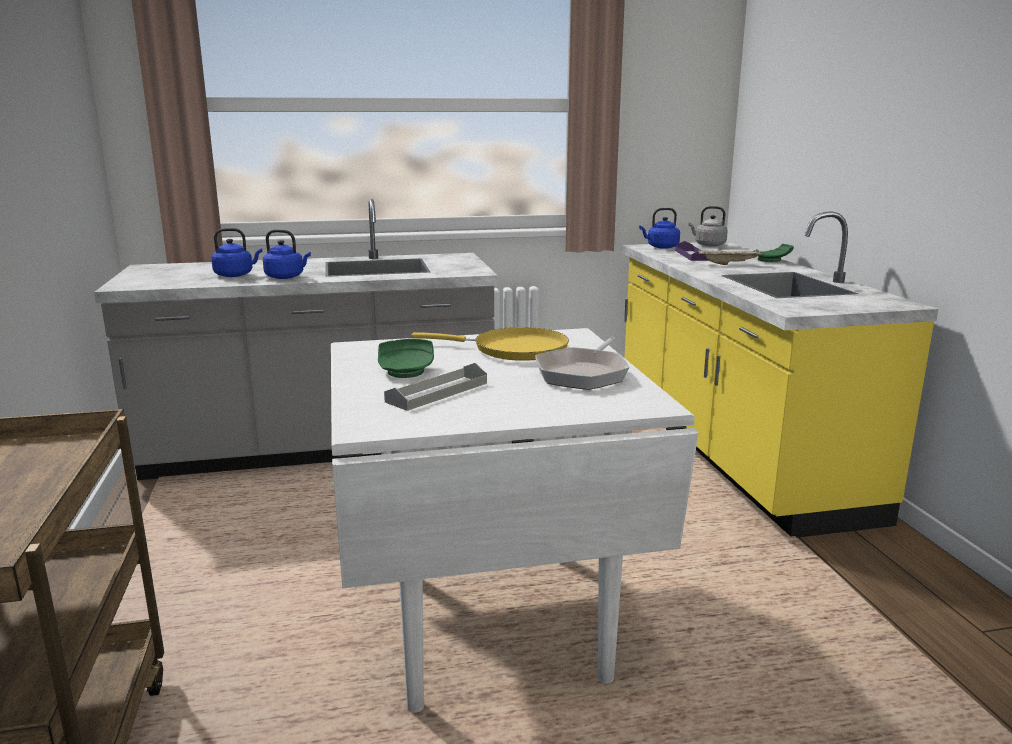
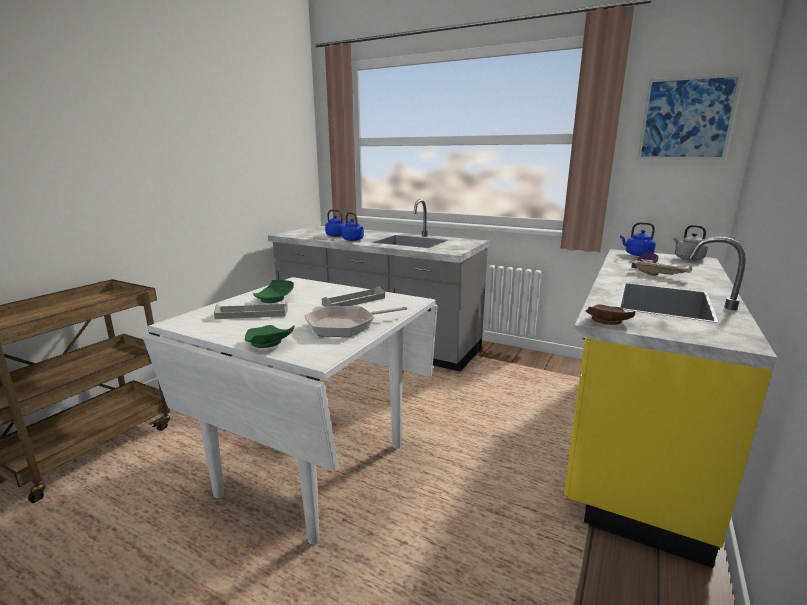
camera: 40 degrees right, 0 degrees up
yellow frying pan [411,327,569,361] -> grey tray [322,286,385,307]
green plate [753,244,794,262] -> green plate moved to [245,325,295,348]
none -> brown plate [586,304,635,325]
none -> picture [638,73,743,160]

